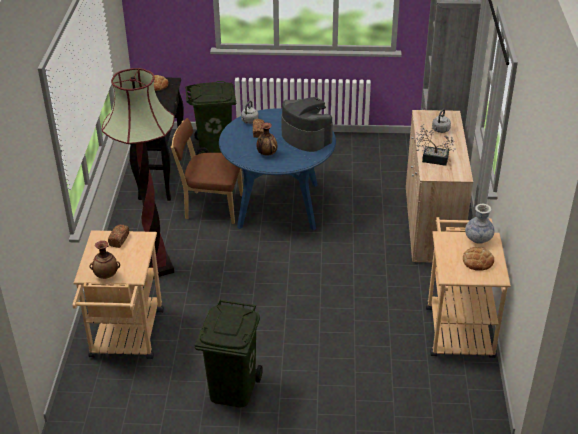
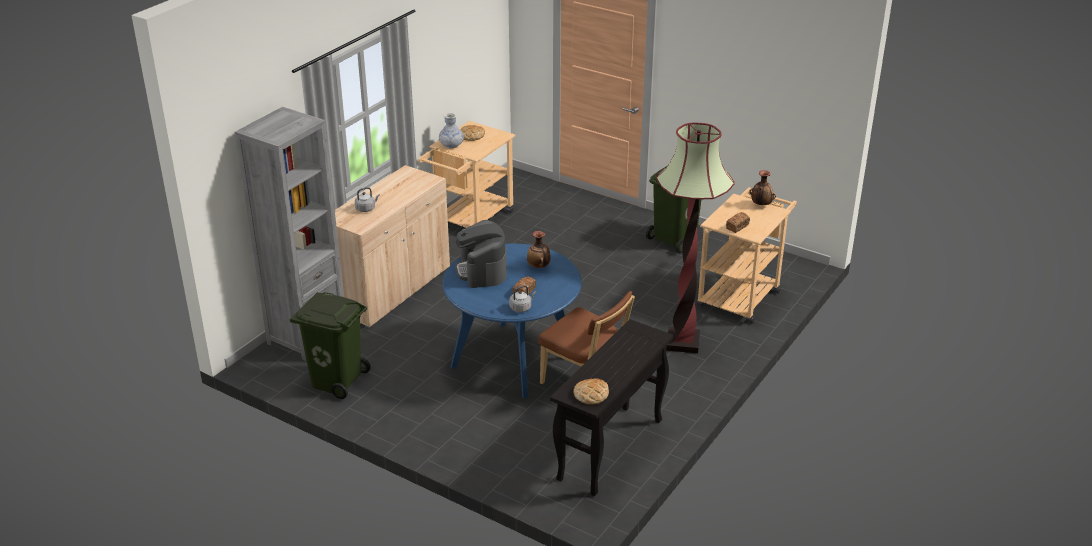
camera: 150 degrees left, 5 degrees down
green trash can [185,81,236,155] -> green trash can moved to [290,292,371,399]
potted plant [414,124,456,166] -> none

